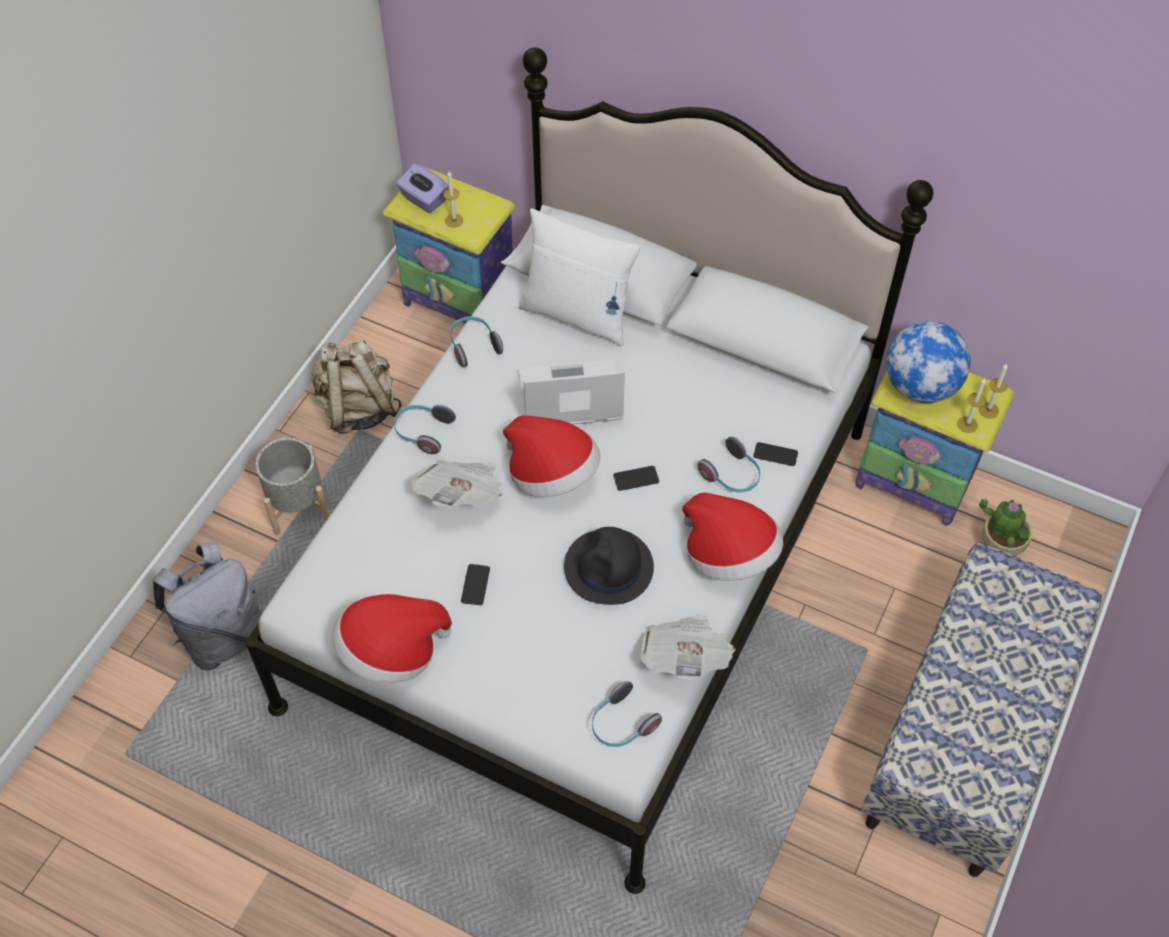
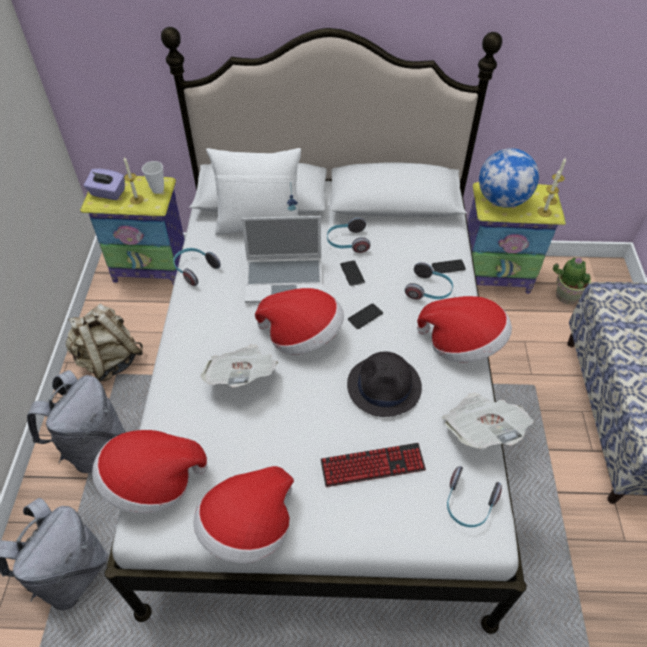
camera: 25 degrees left, 5 degrees down
grey planter [256,438,329,535] -> grey backpack [27,370,125,473]
headphones [394,405,456,454] -> headphones moved to [327,218,371,253]
phone [461,564,490,605] -> phone moved to [340,260,365,286]
laptop [519,359,625,425] -> laptop turned 150 degrees counterclockwise [241,216,323,303]
none -> hat [92,430,208,514]
none -> cup [142,161,164,194]
none -> keyboard [320,443,426,487]

